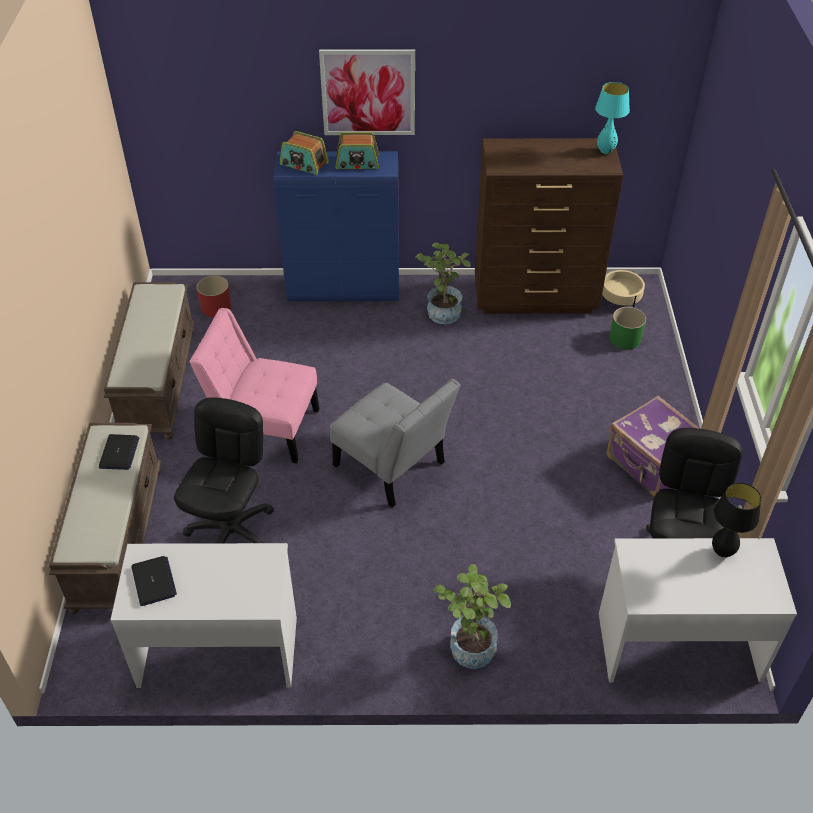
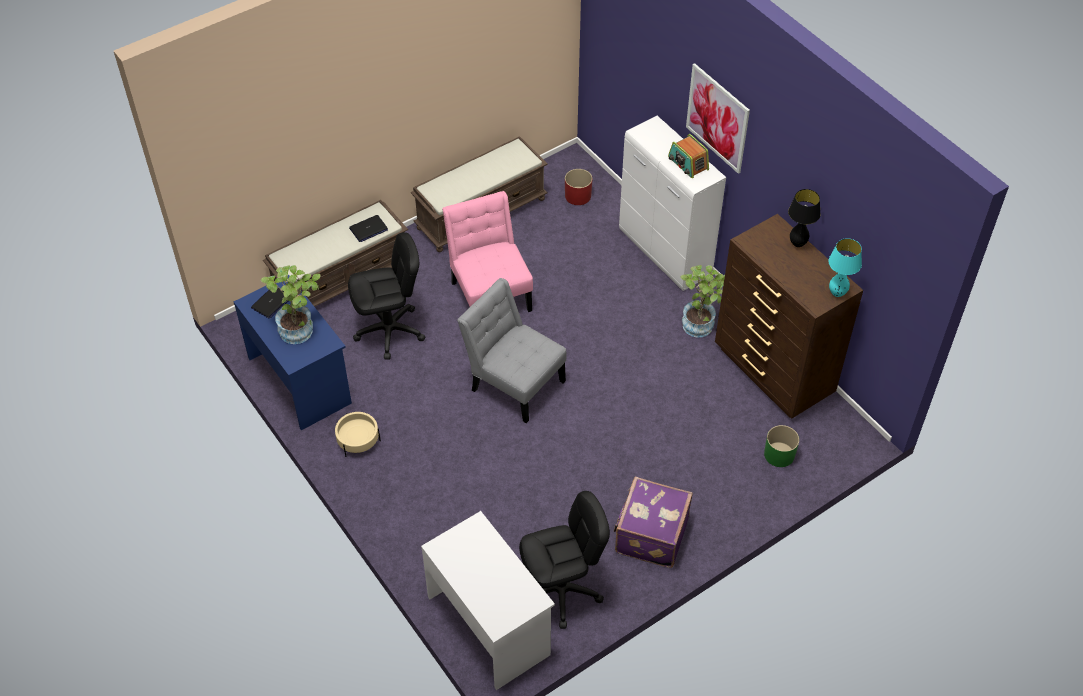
camera: 55 degrees right, 5 degrees up
white desk [111,543,297,688] -> blue desk [234,275,352,430]
blue cabinet [273,151,399,301] -> white cabinet [619,116,726,291]
radio [280,131,329,175] -> none
grey chair [330,379,460,508] -> grey chair turned 120 degrees clockwise [457,278,567,423]
potted plant [433,564,511,669] -> potted plant moved to [261,265,321,344]
beige planter [602,270,645,308] -> beige planter moved to [335,412,381,457]
black table lamp [712,483,761,557] -> black table lamp moved to [788,189,821,247]

